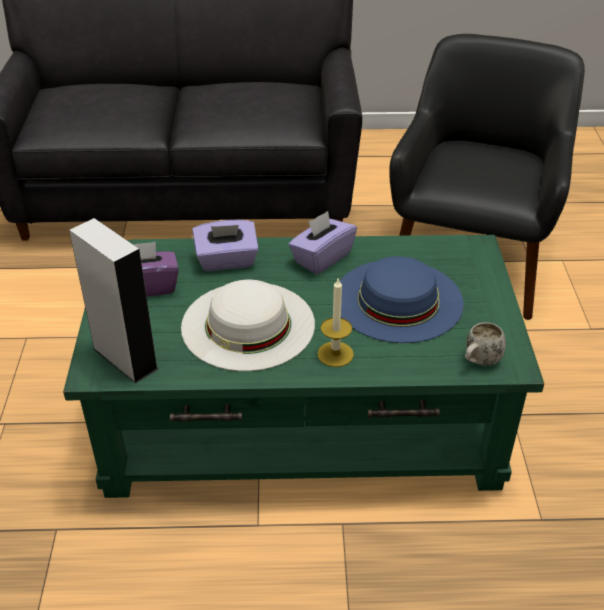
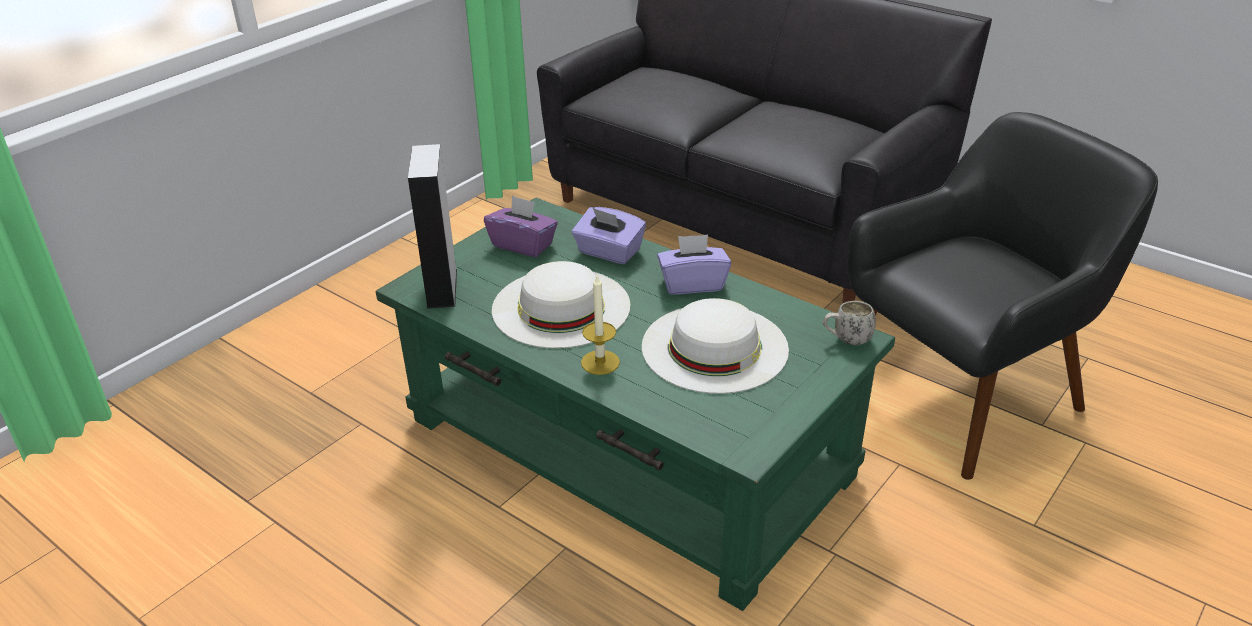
camera: 40 degrees right, 5 degrees down
blue hat [340,256,464,343] -> white hat [642,298,789,394]
white mug [465,322,506,366] -> white mug moved to [822,301,876,345]

